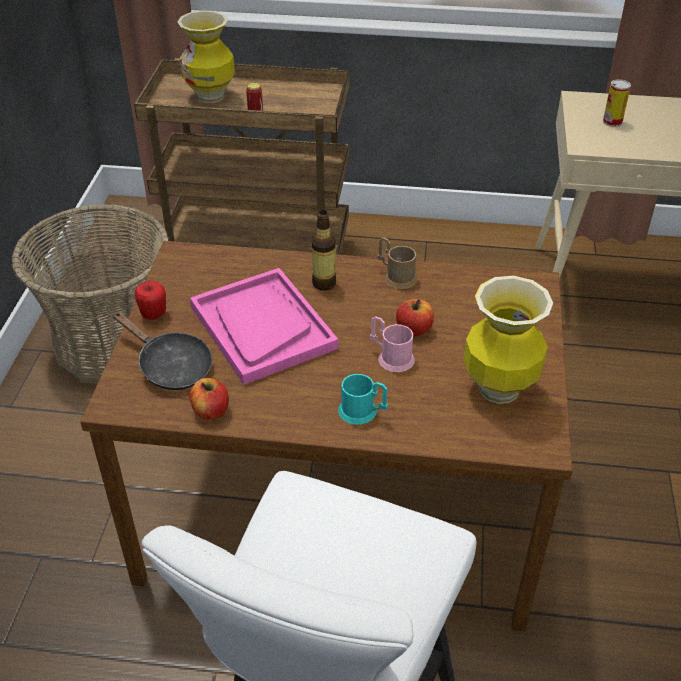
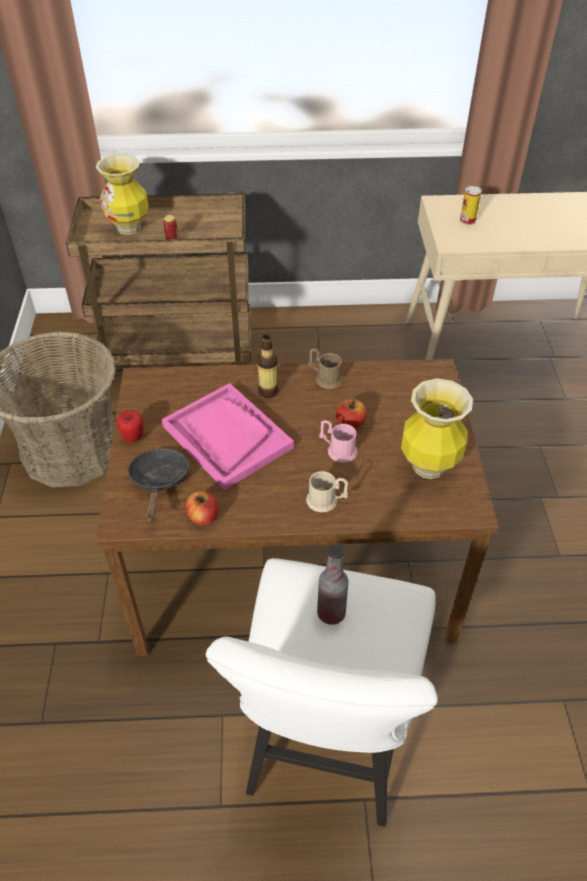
camera: 10 degrees left, 5 degrees up
black frying pan [112,311,212,390] -> black frying pan turned 120 degrees counterclockwise [127,449,190,522]
turquoise mug [338,374,388,425] -> beige mug [306,471,348,512]
none -> bottle [317,545,348,625]

